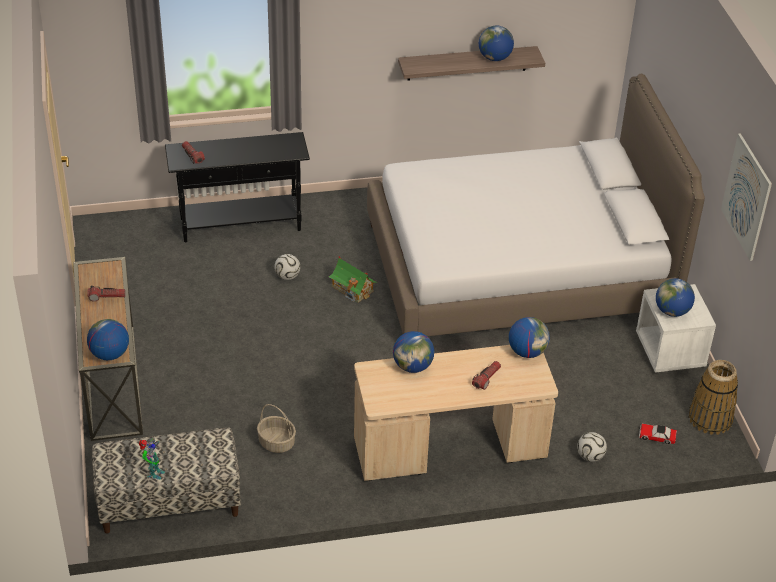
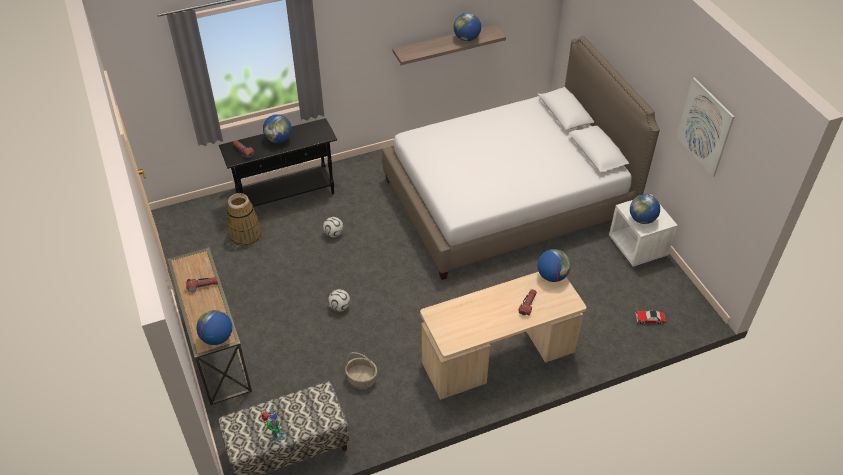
camera: 10 degrees left, 5 degrees up
toy house [329,256,377,303] -> none
globe [393,331,434,373] -> globe moved to [263,114,292,143]
football [577,432,607,462] -> football moved to [328,289,350,312]
basket [689,360,738,435] -> basket moved to [227,193,262,247]

